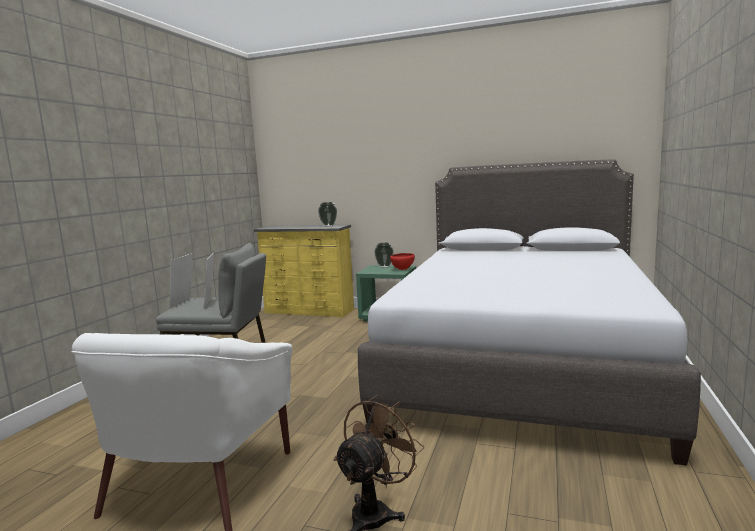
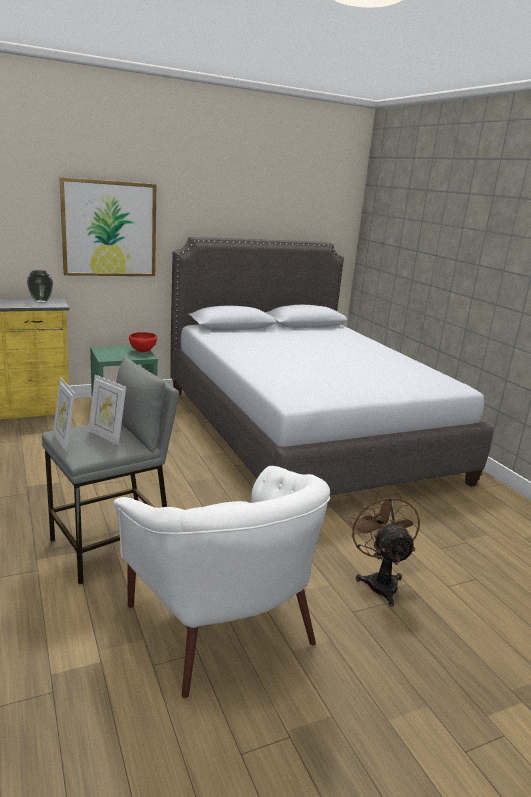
camera: 45 degrees left, 10 degrees up
vase [374,243,394,268] -> none
none -> picture [59,177,156,276]

